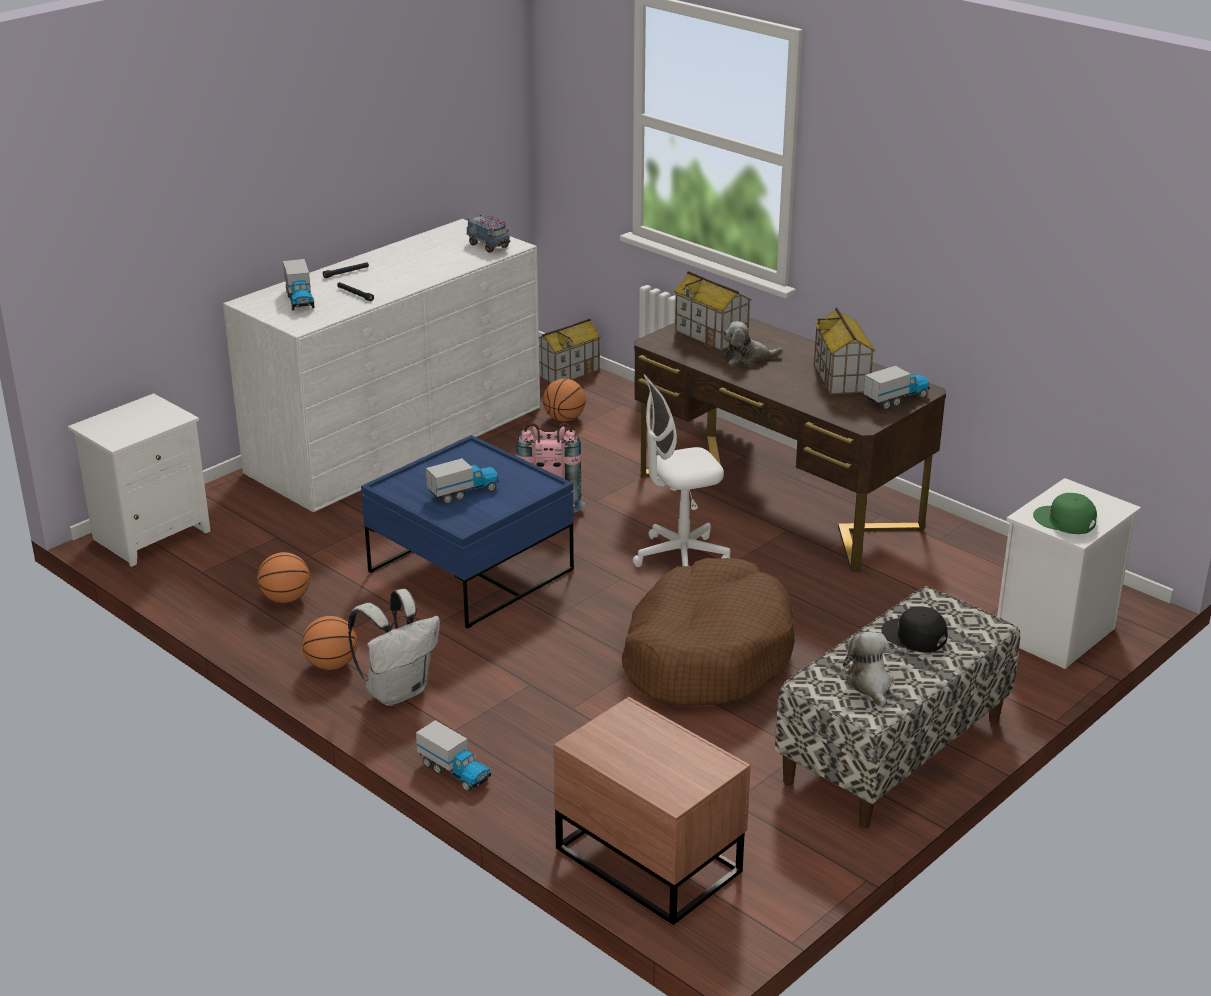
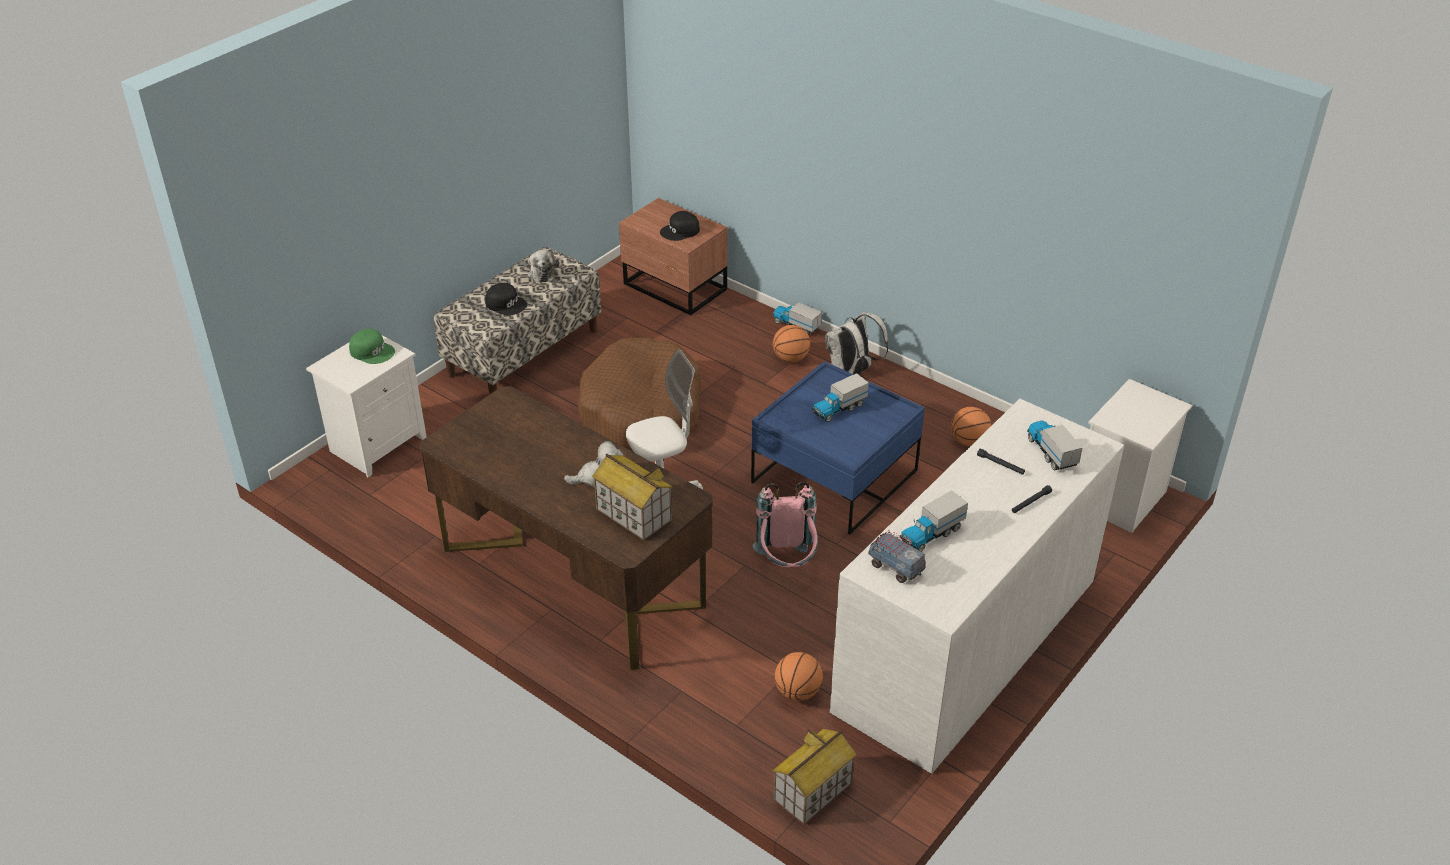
camera: 175 degrees right, 10 degrees up
basketball [302,616,357,670] -> basketball moved to [773,325,810,362]
toy house [814,307,875,395] -> none
toy truck [864,366,929,410] -> toy truck moved to [900,490,968,552]
none -> black cap [660,211,700,241]

